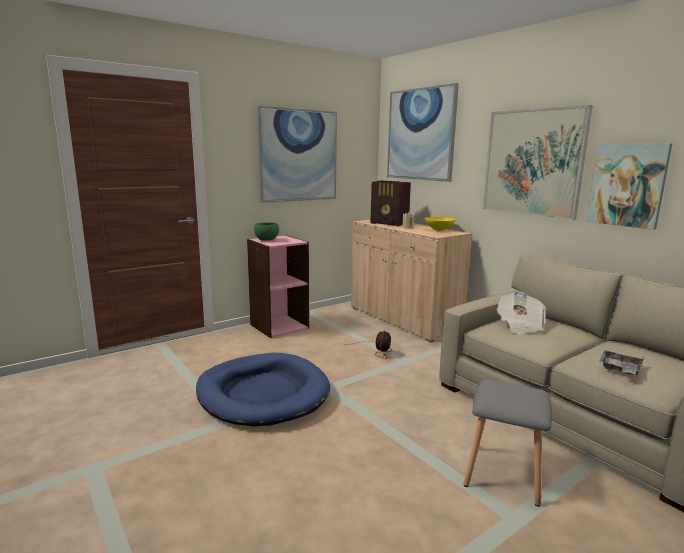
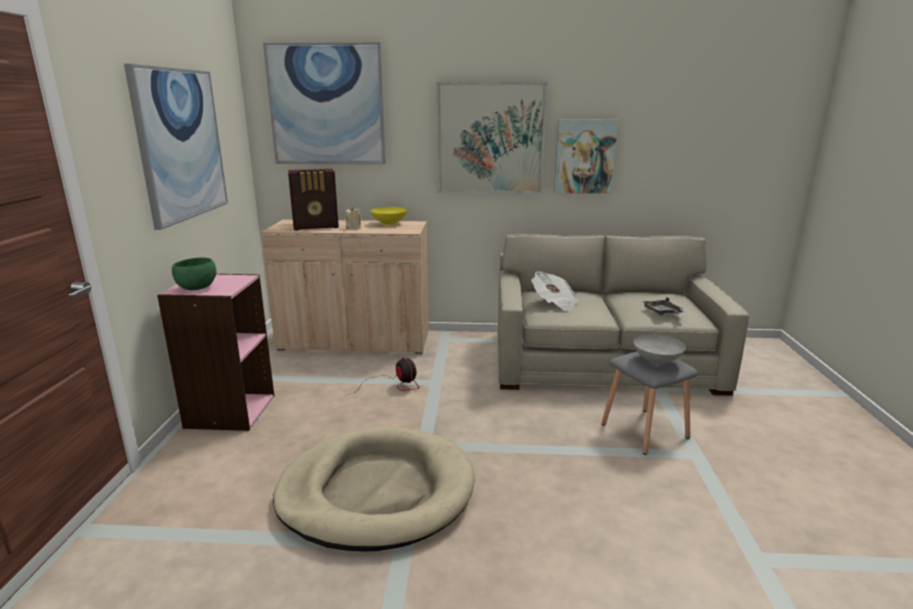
camera: 50 degrees left, 5 degrees up
blue dog bed [196,353,330,426] -> beige dog bed [273,427,475,552]
none -> grey bowl [633,334,686,365]

